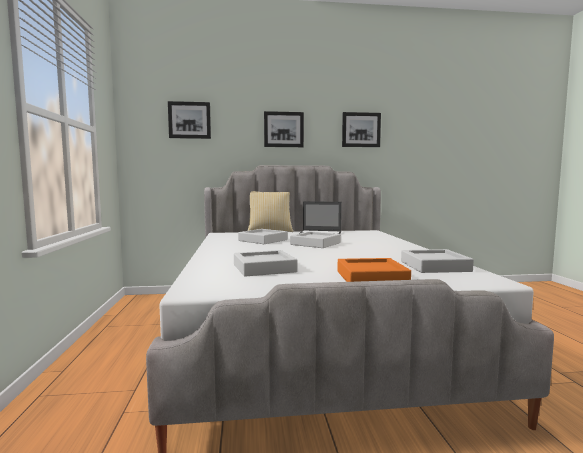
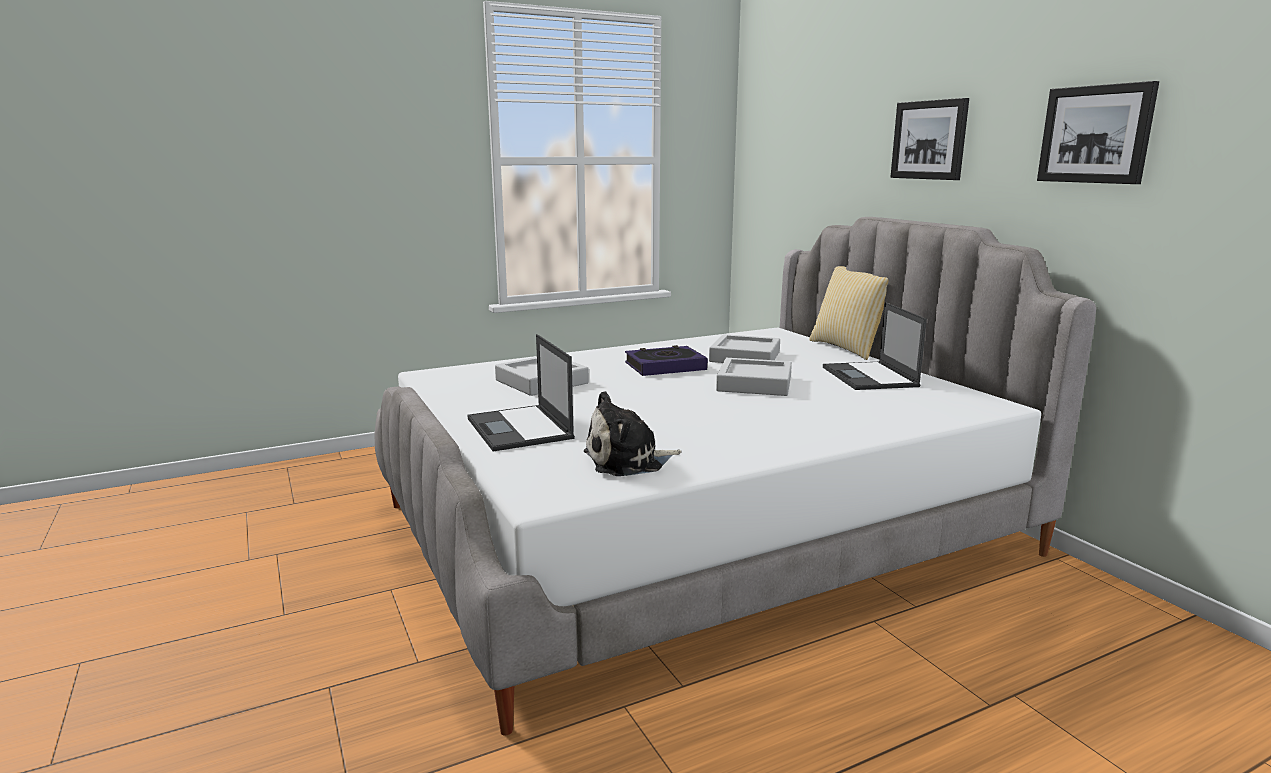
camera: 70 degrees right, 10 degrees up
picture [168,101,211,139] -> none
orange tray [338,258,411,282] -> laptop [467,334,575,452]
grey tray [401,249,474,273] -> plush toy [584,391,682,476]
none -> book [625,345,708,376]

